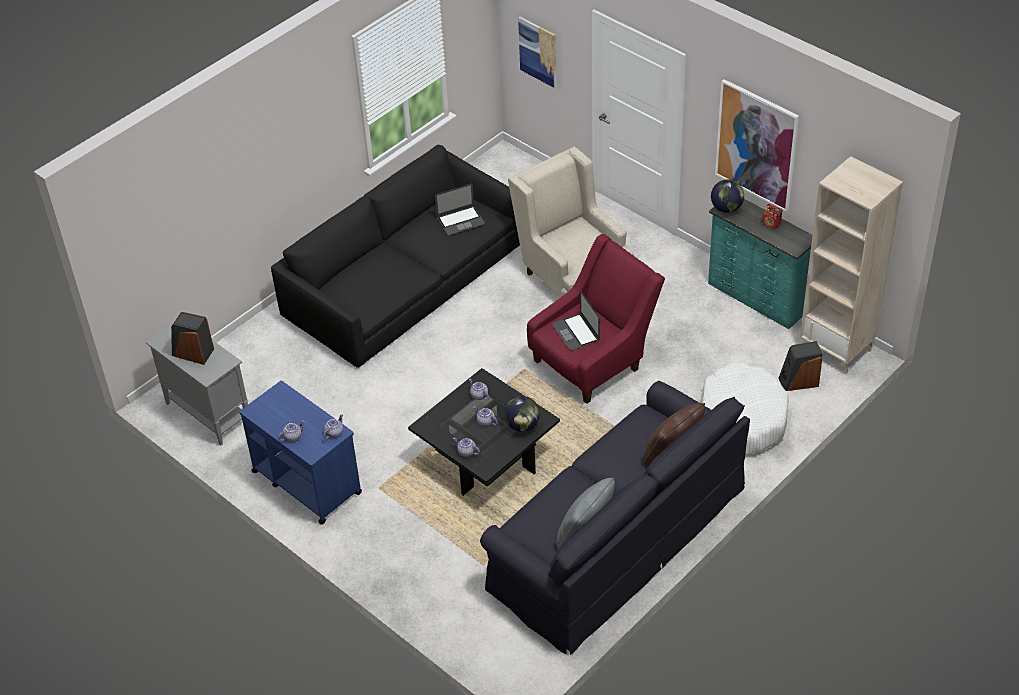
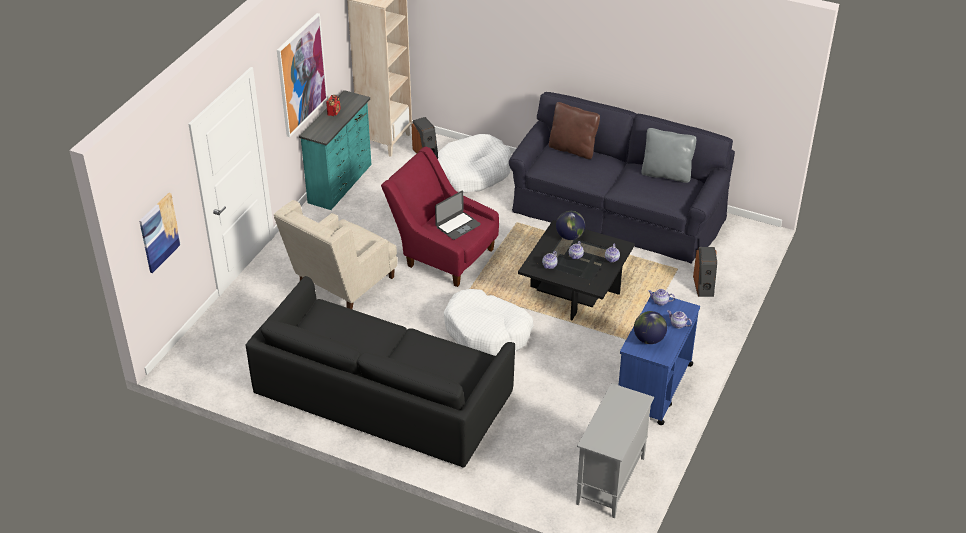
camera: 110 degrees left, 5 degrees down
speaker [171,312,214,365] -> speaker moved to [693,247,717,297]
laptop [435,184,485,235] -> none
globe [711,179,744,213] -> globe moved to [634,311,667,344]
none -> white dog bed [444,289,534,356]

